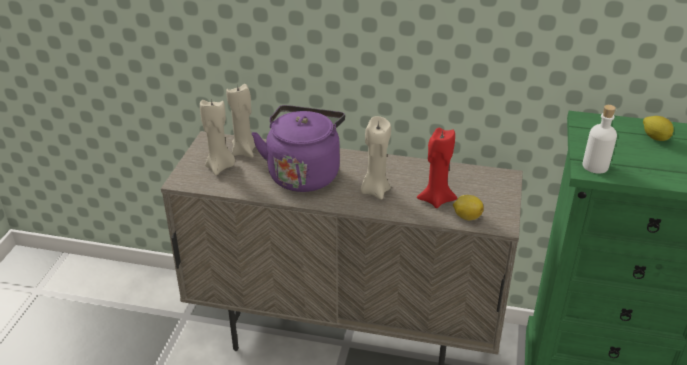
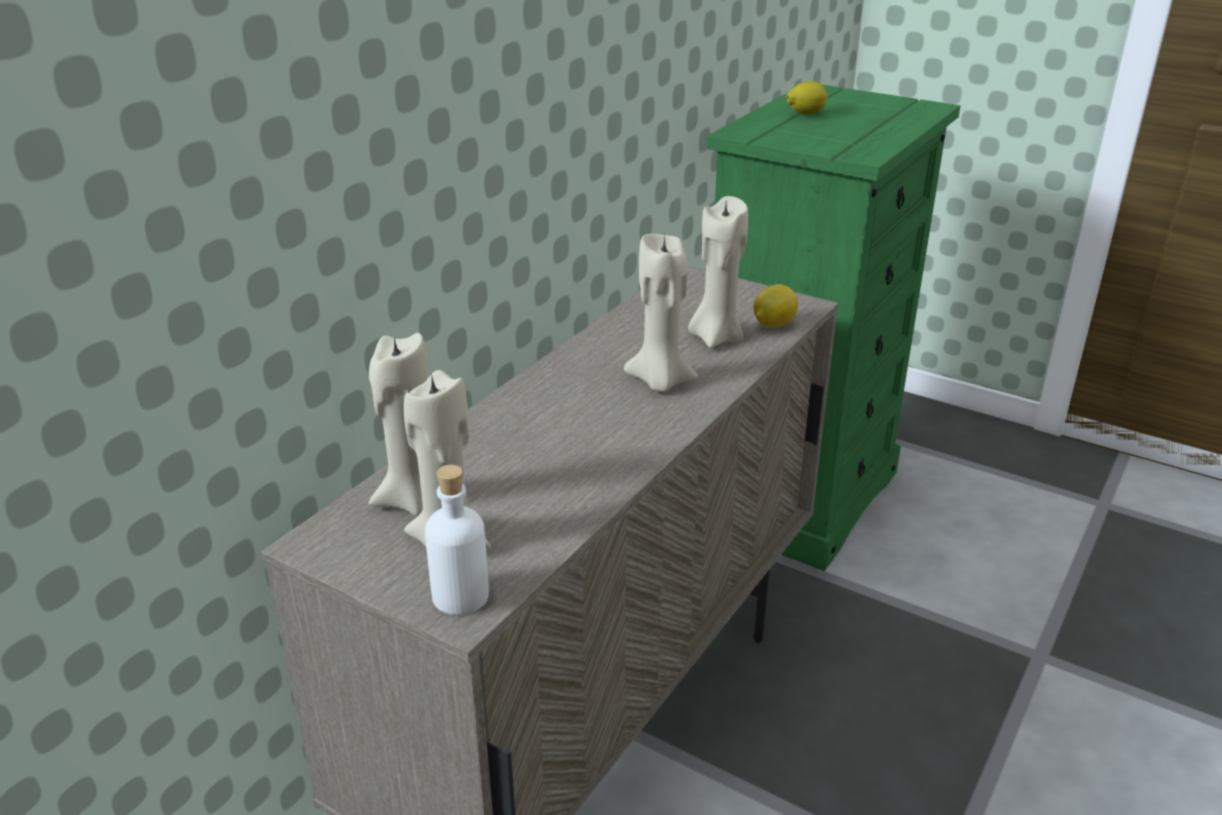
camera: 70 degrees left, 5 degrees down
purple kettle [252,105,345,192] -> none
red candle [417,128,457,208] -> beige candle [688,196,748,348]
white bottle [582,105,617,174] -> white bottle moved to [425,465,489,615]

